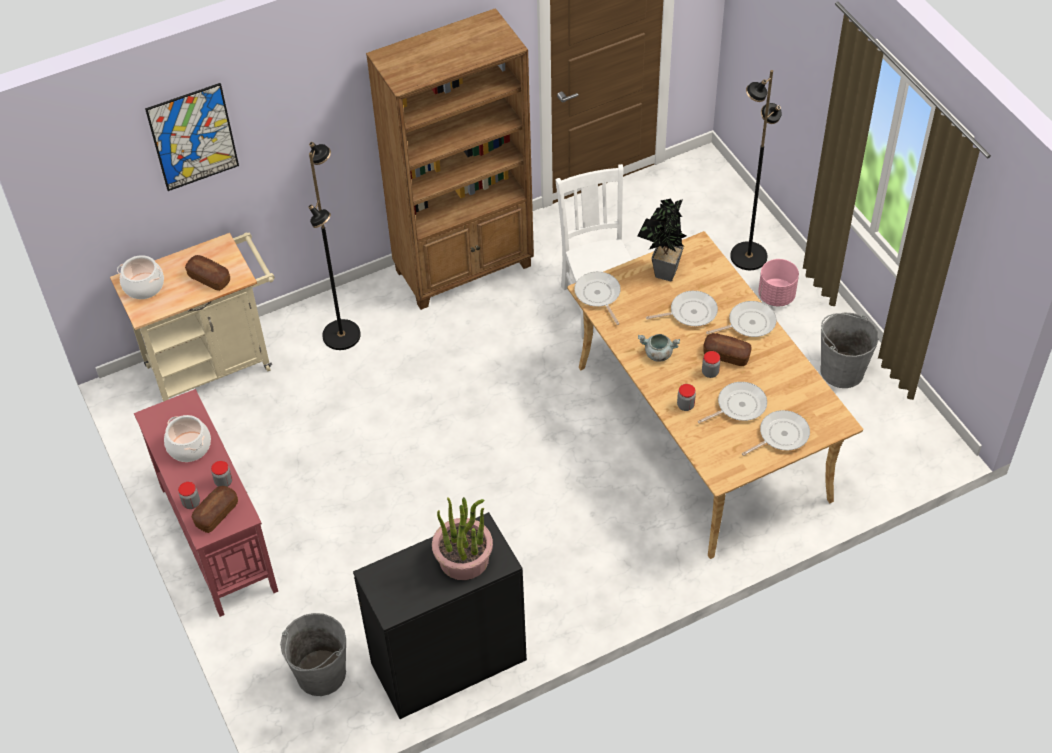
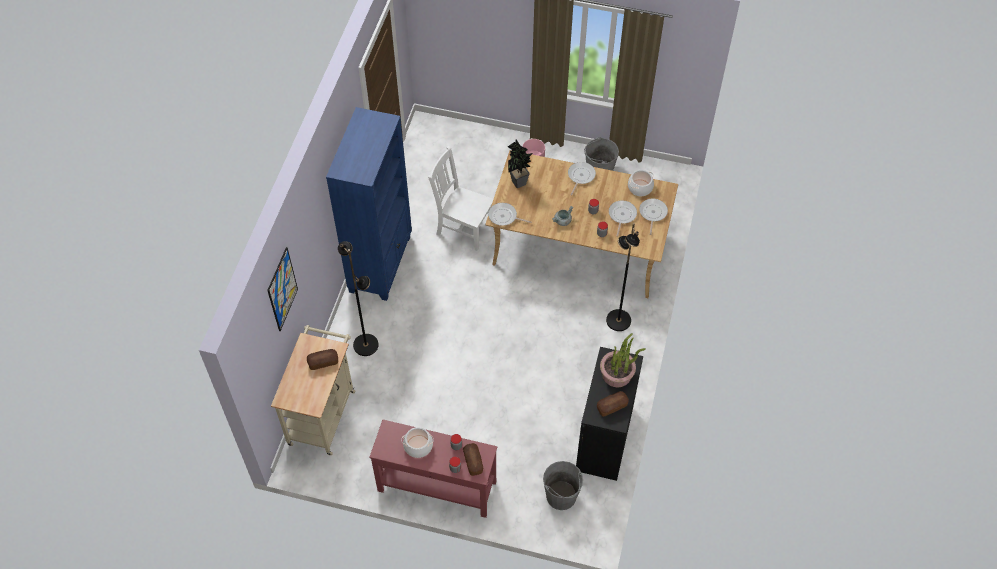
camera: 50 degrees left, 5 degrees up
cooking pot [117,255,164,299] -> cooking pot moved to [628,170,654,196]
brown bookcase [366,8,534,310] -> blue bookcase [326,107,412,301]
frying pan [646,291,718,326] -> none
bread [703,333,752,366] -> bread moved to [597,391,629,417]
black floor lamp [730,70,782,270] -> black floor lamp moved to [606,223,640,331]

